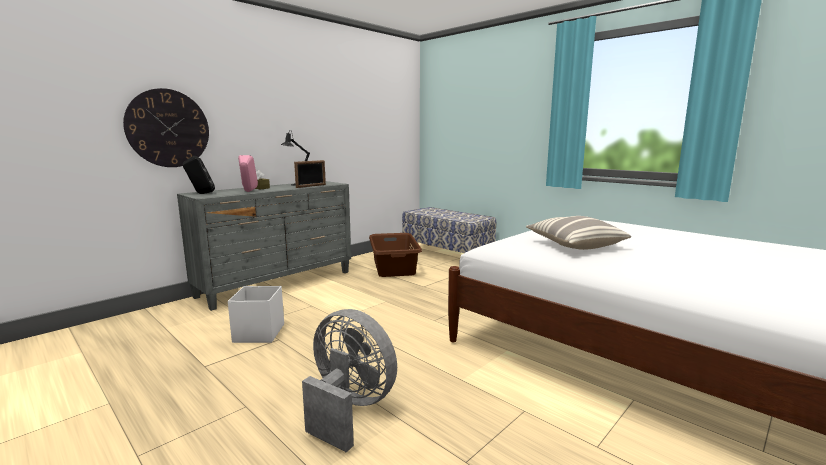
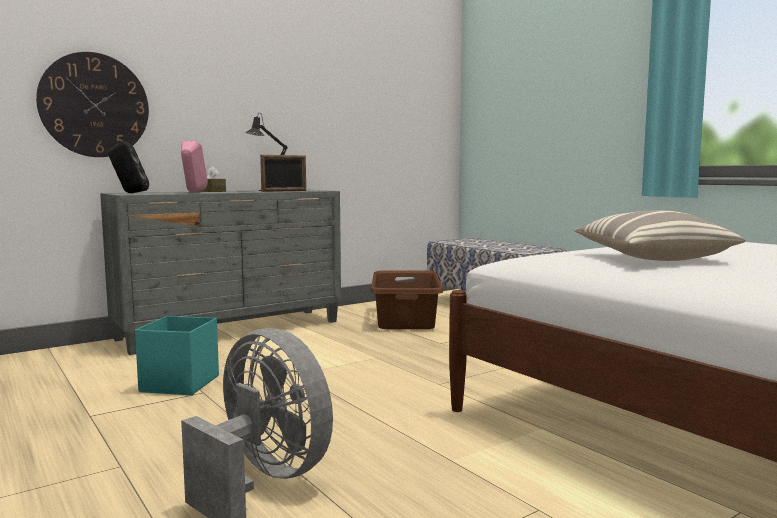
camera: 10 degrees right, 5 degrees down
white storage box [228,286,284,343] -> turquoise storage box [135,316,219,395]

